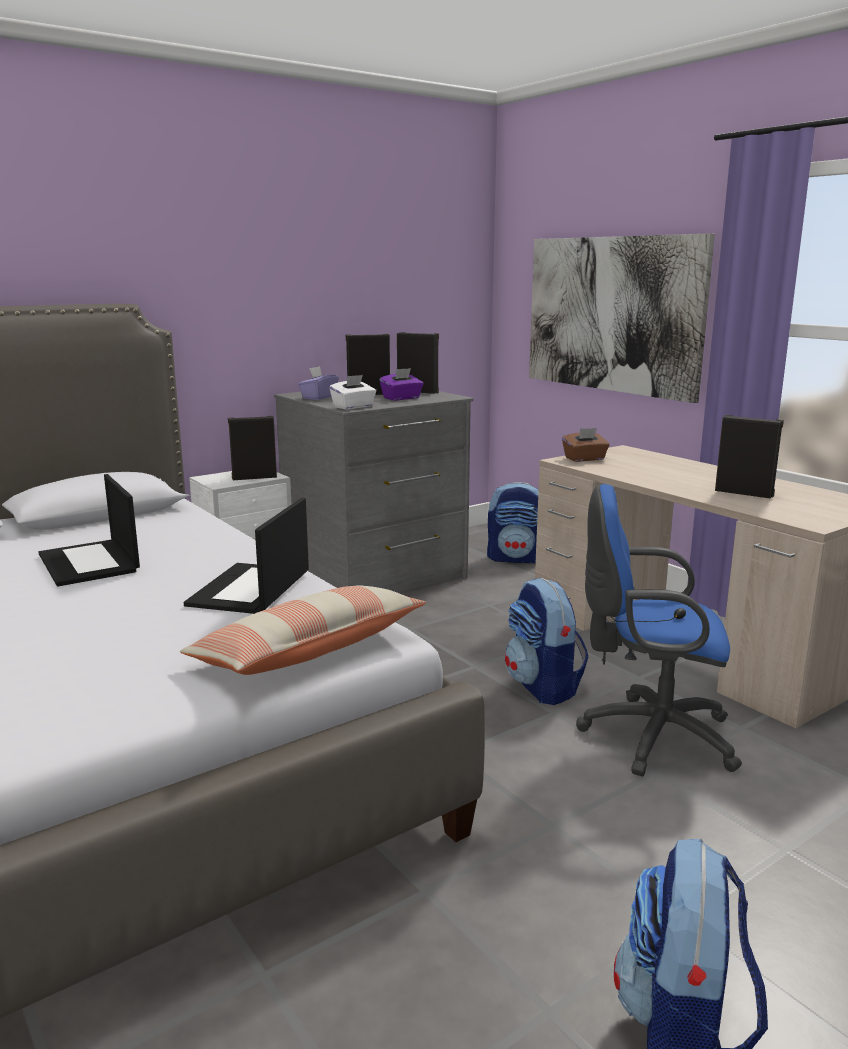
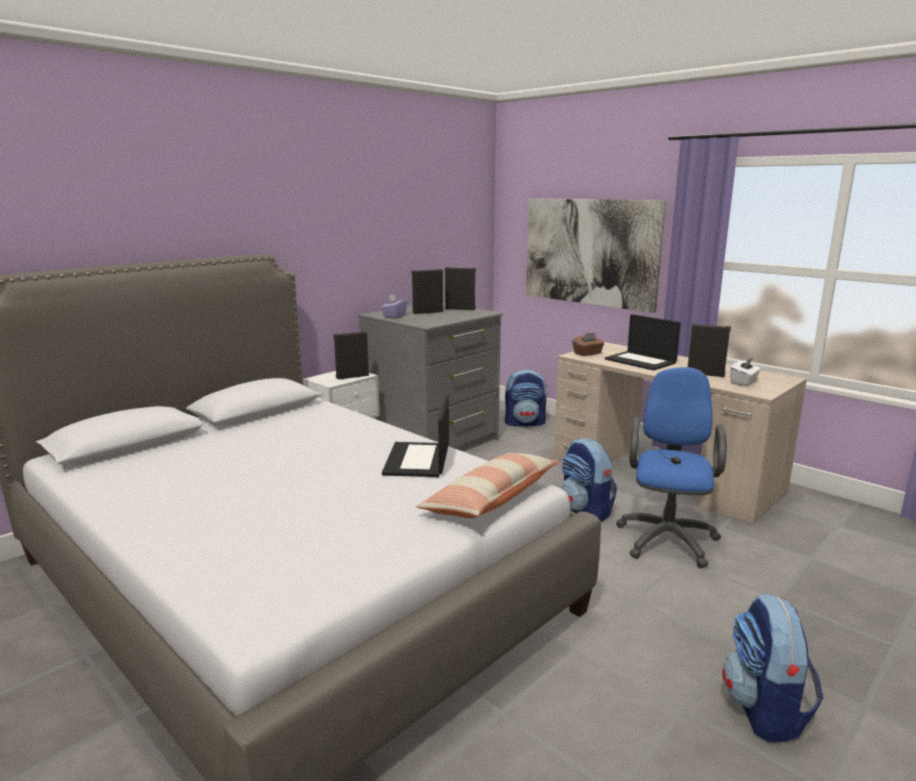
camera: 10 degrees left, 0 degrees up
laptop [38,474,140,586] -> laptop moved to [605,314,681,371]
white tissue box [329,375,376,409] -> white tissue box moved to [730,357,761,386]
purple tissue box [379,368,423,400] -> none
blue office chair [576,484,742,776] -> blue office chair turned 105 degrees clockwise [616,367,727,568]

